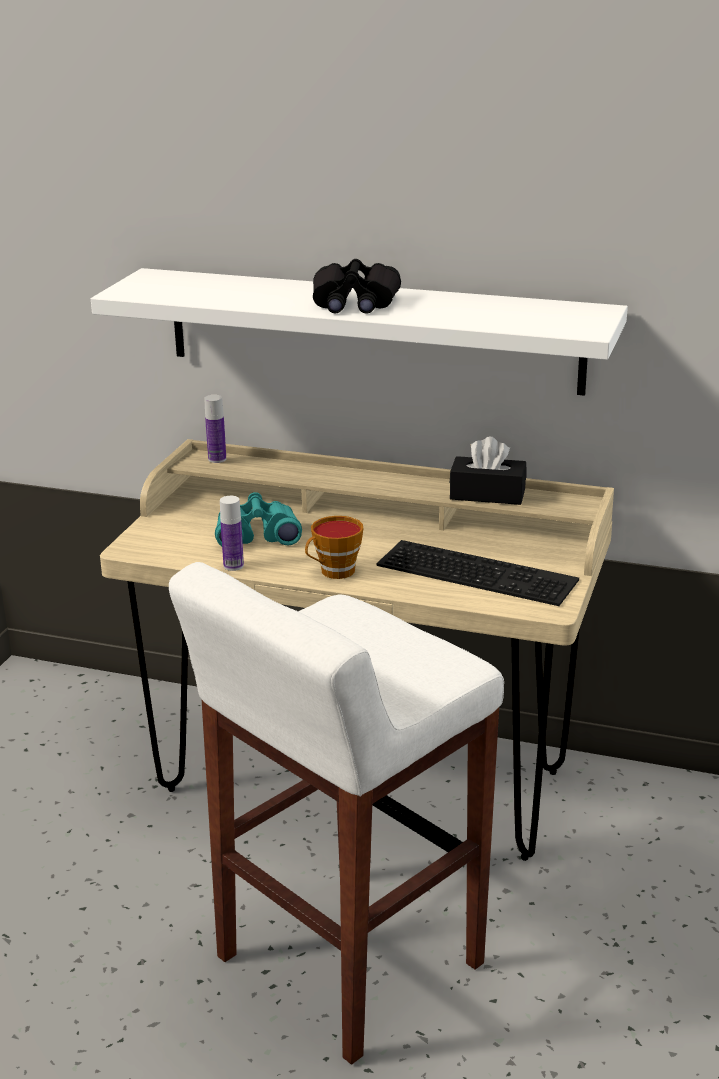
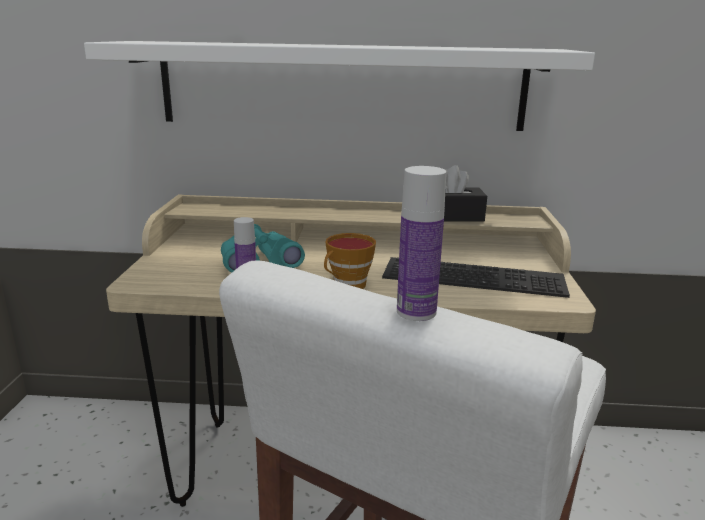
camera: 15 degrees left, 5 degrees down
bottle [204,395,226,463] -> bottle moved to [397,166,446,321]
black binoculars [313,259,401,314] -> none

